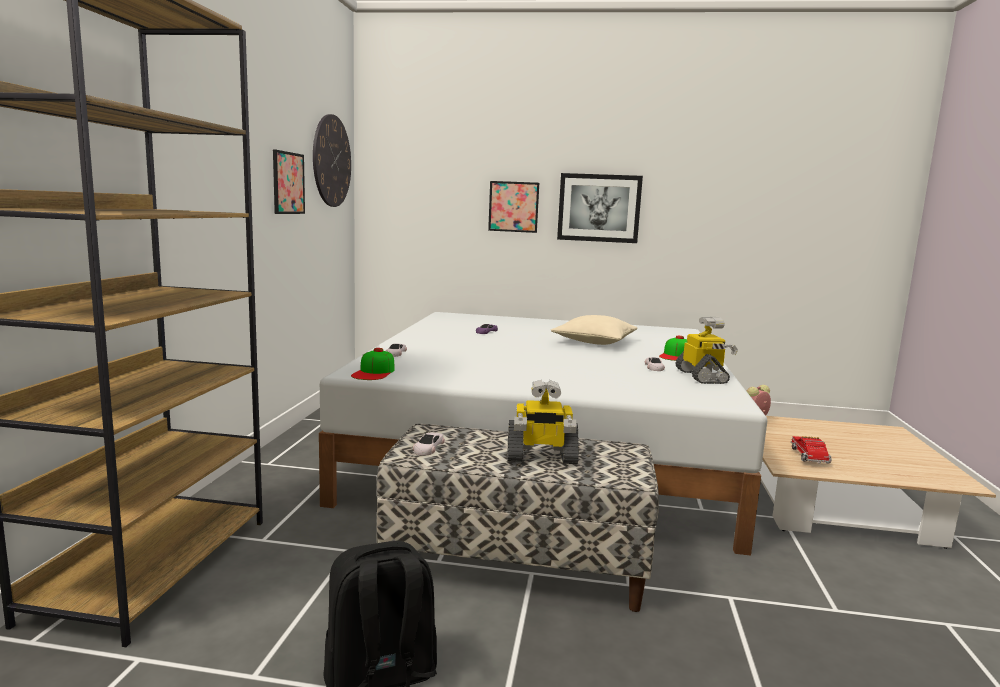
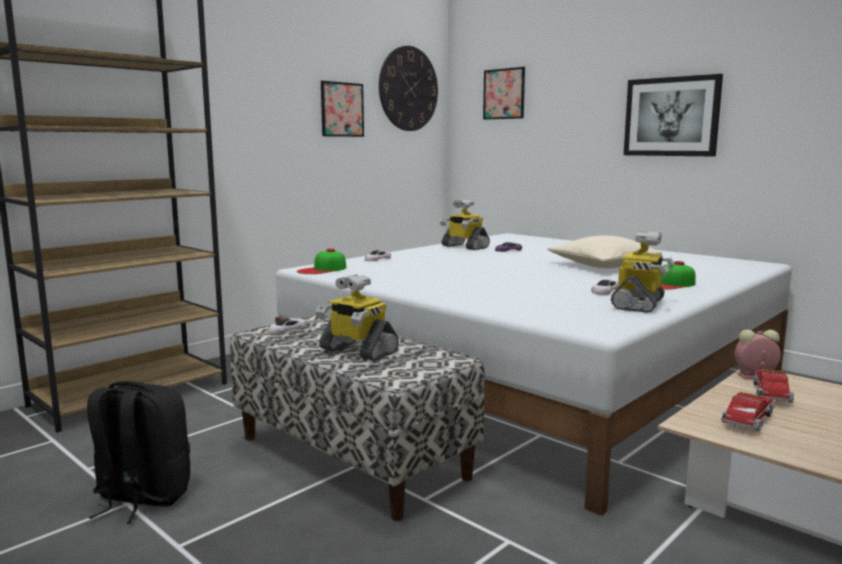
camera: 35 degrees right, 0 degrees up
picture [488,181,539,233] -> picture moved to [483,67,525,120]
none -> toy robot [440,200,490,250]
none -> toy truck [753,369,794,403]

